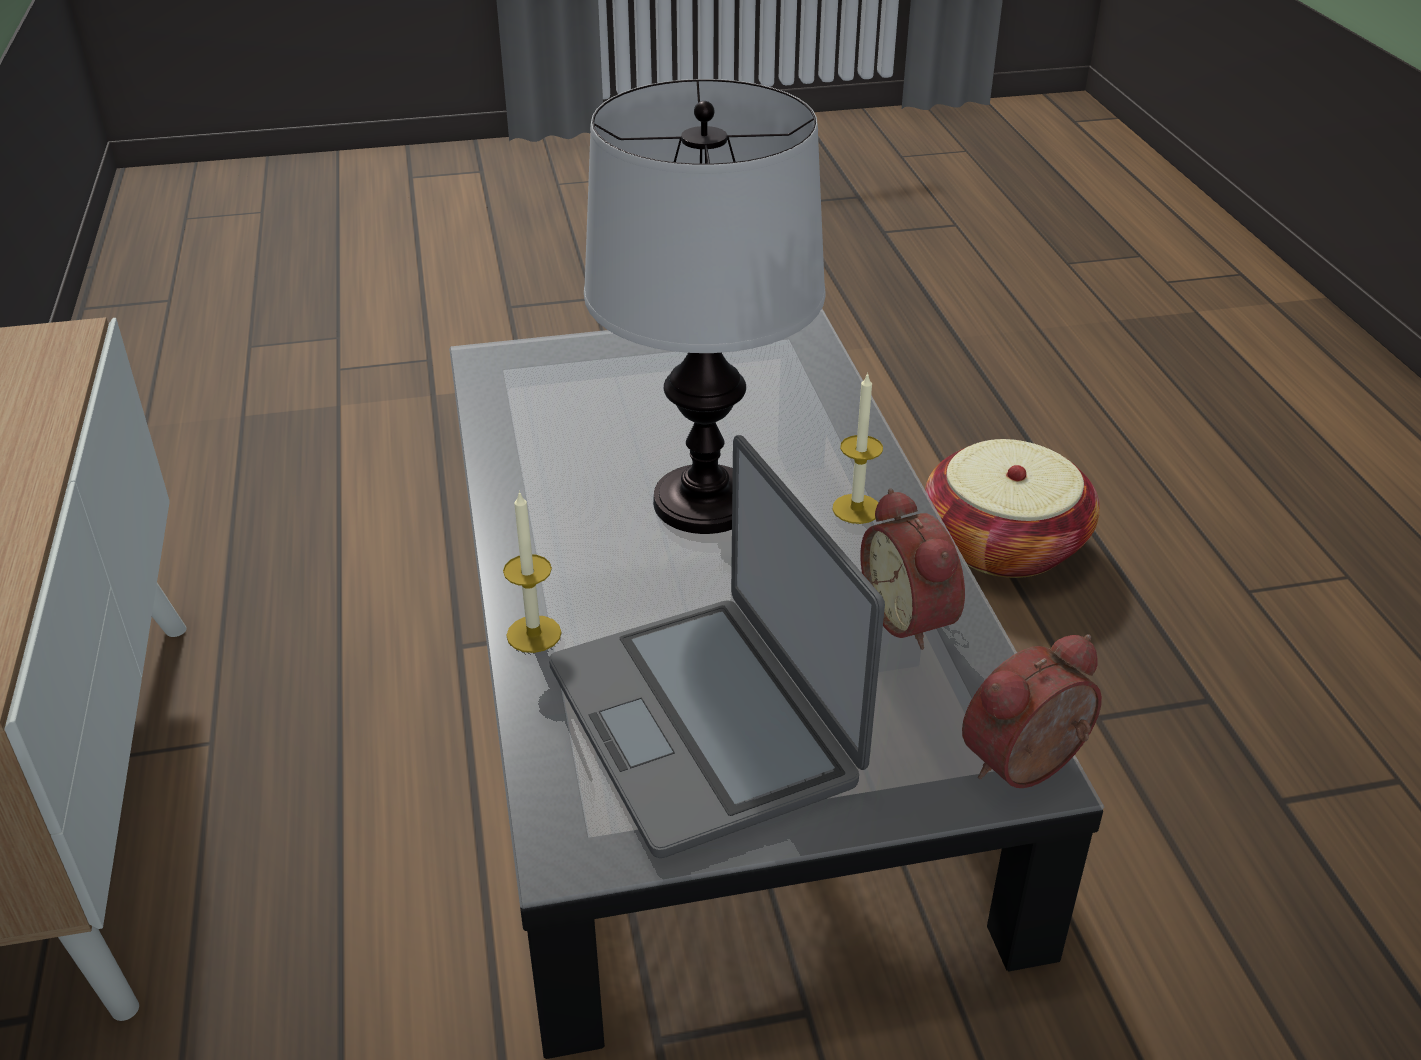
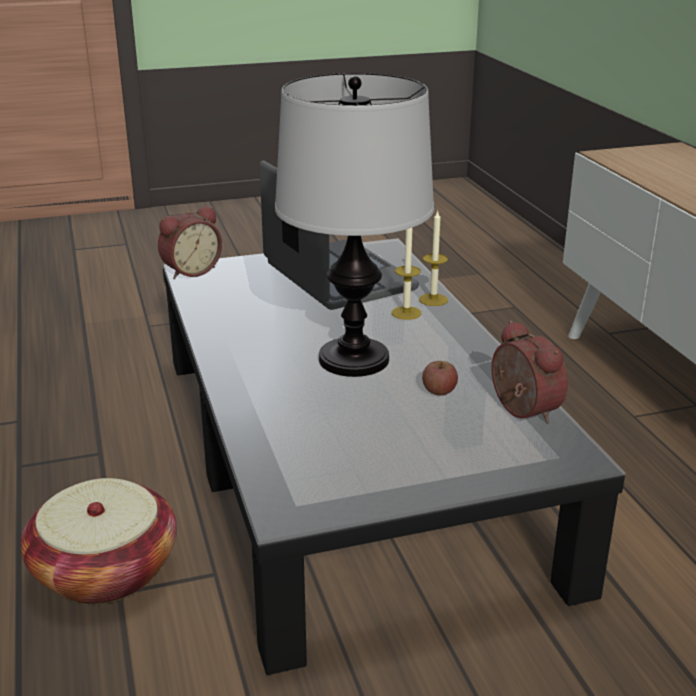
camera: 175 degrees right, 10 degrees down
candle [833,372,883,524] -> candle moved to [392,228,421,320]
alarm clock [860,488,965,650] -> alarm clock moved to [491,320,568,424]
none -> apple [422,361,458,395]

